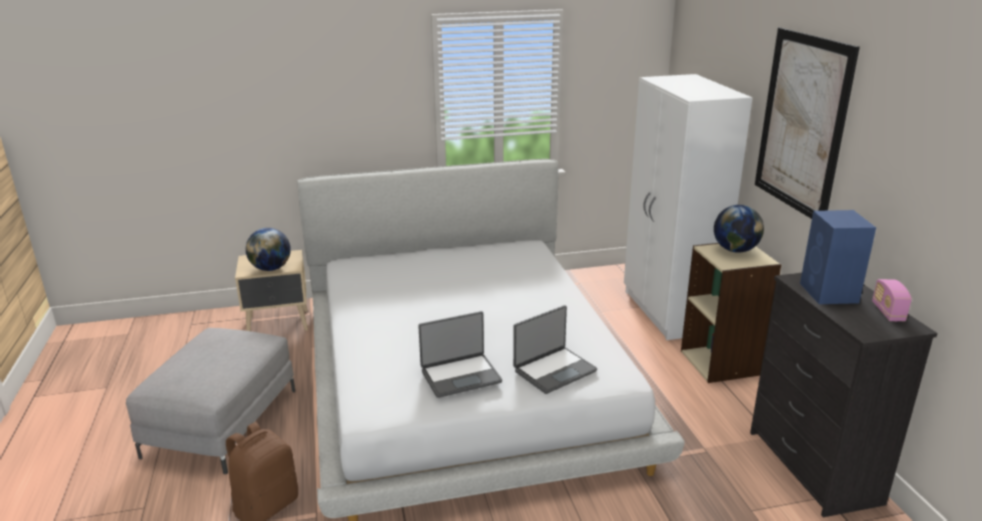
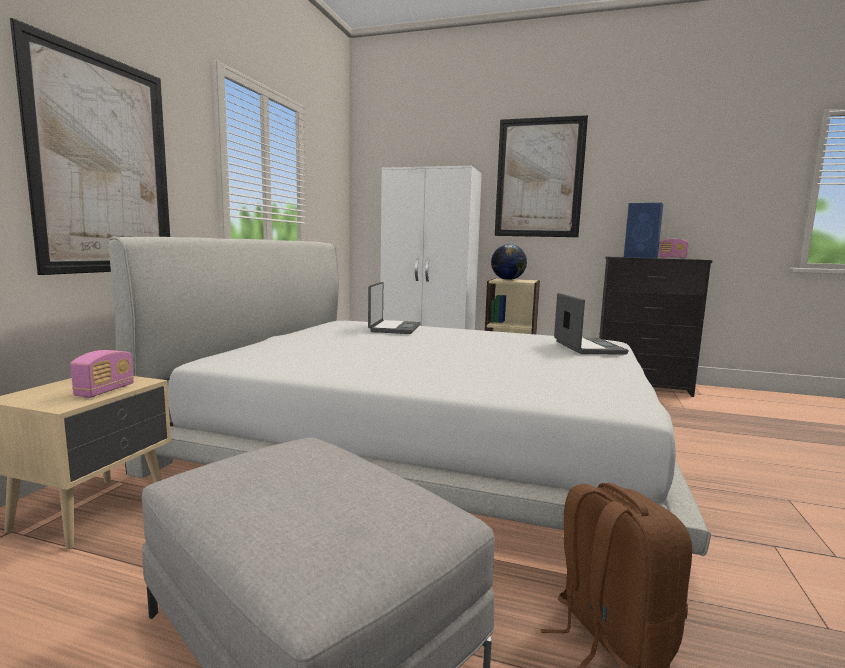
camera: 60 degrees left, 15 degrees down
globe [246,228,291,271] -> radio [70,350,134,398]
laptop [418,311,502,398] -> laptop moved to [368,282,421,334]
none -> picture [10,18,170,275]

